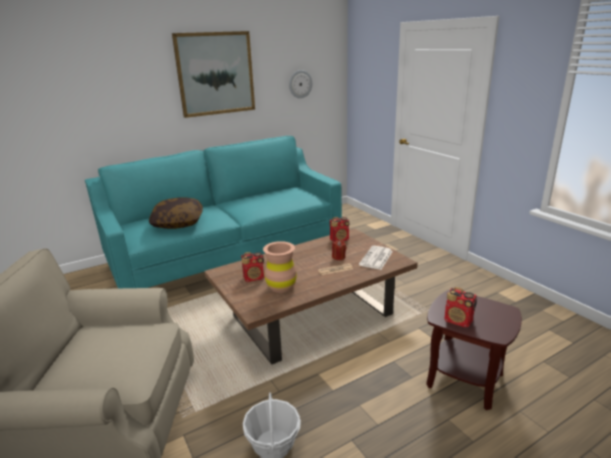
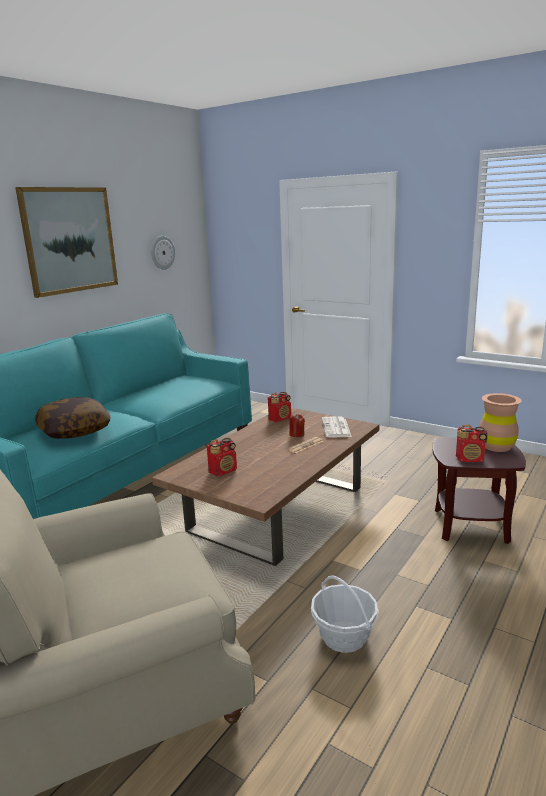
camera: 25 degrees left, 5 degrees down
brown vase [263,241,297,293] -> brown vase moved to [479,393,522,452]

